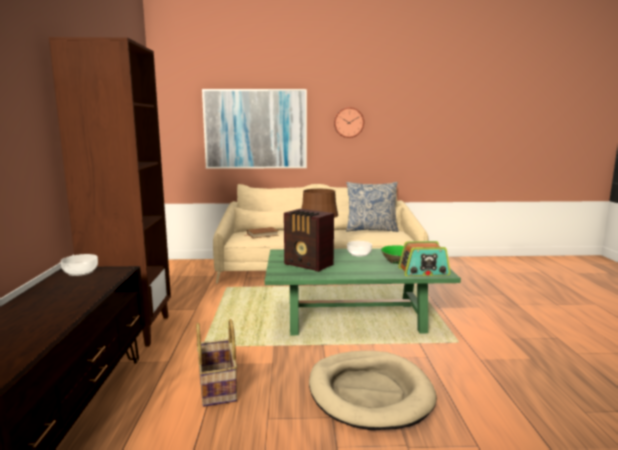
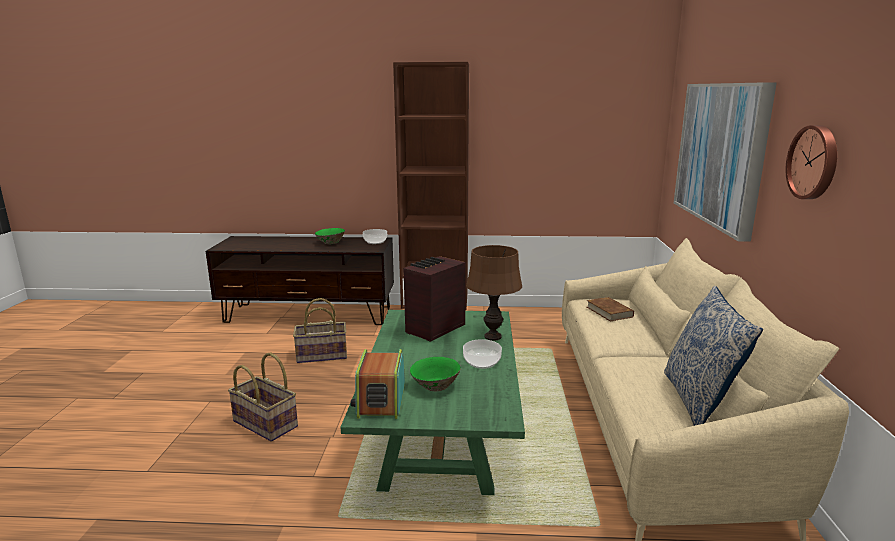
camera: 95 degrees right, 5 degrees up
beige dog bed [309,351,437,430] -> basket [228,353,298,442]
none -> green bowl [315,228,345,244]

